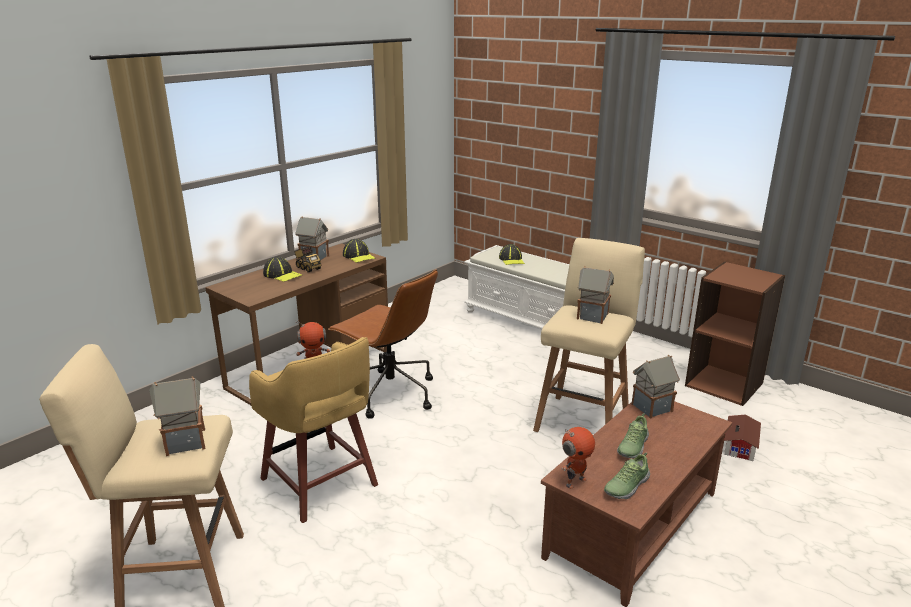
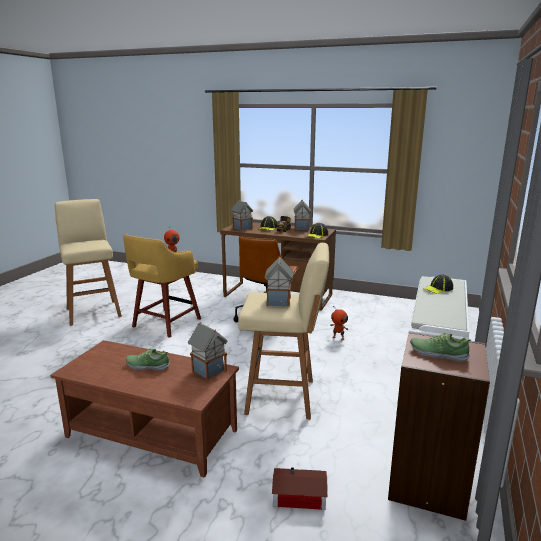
camera: 70 degrees right, 5 degrees down
toy house [149,376,205,456] -> toy house moved to [231,200,253,231]
toy robot [562,427,595,489] -> toy robot moved to [330,305,348,341]
shoe [604,452,650,499] -> shoe moved to [410,332,472,362]

